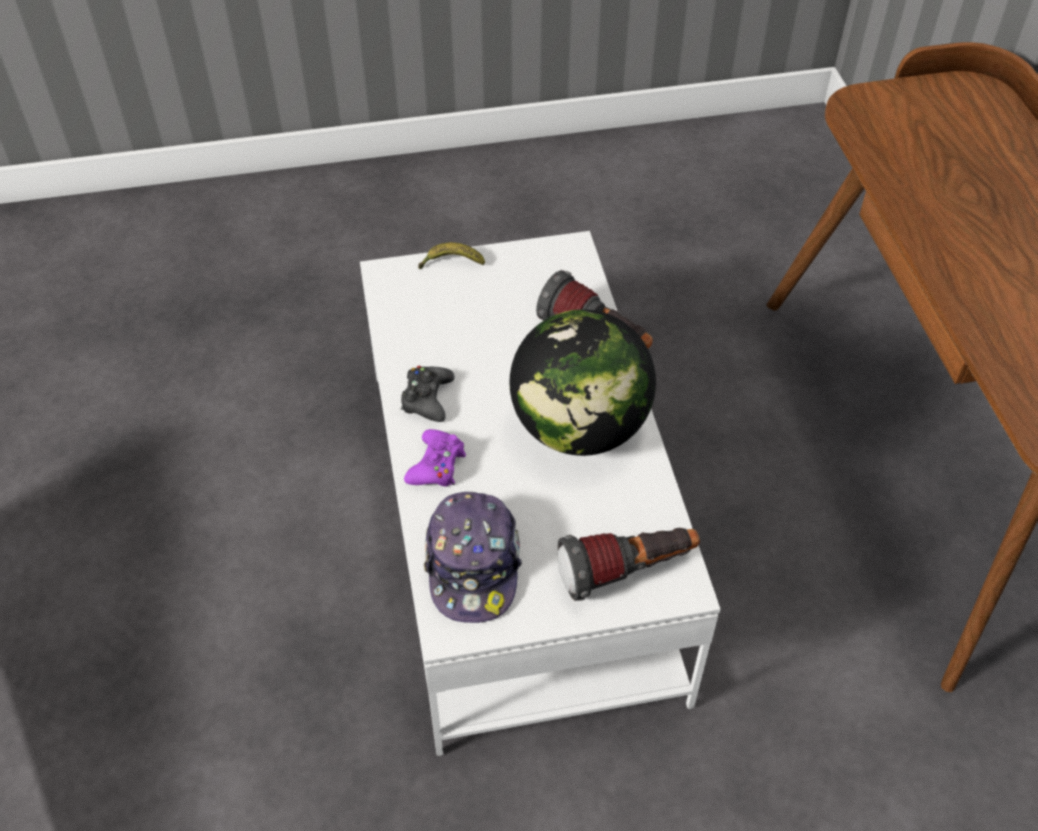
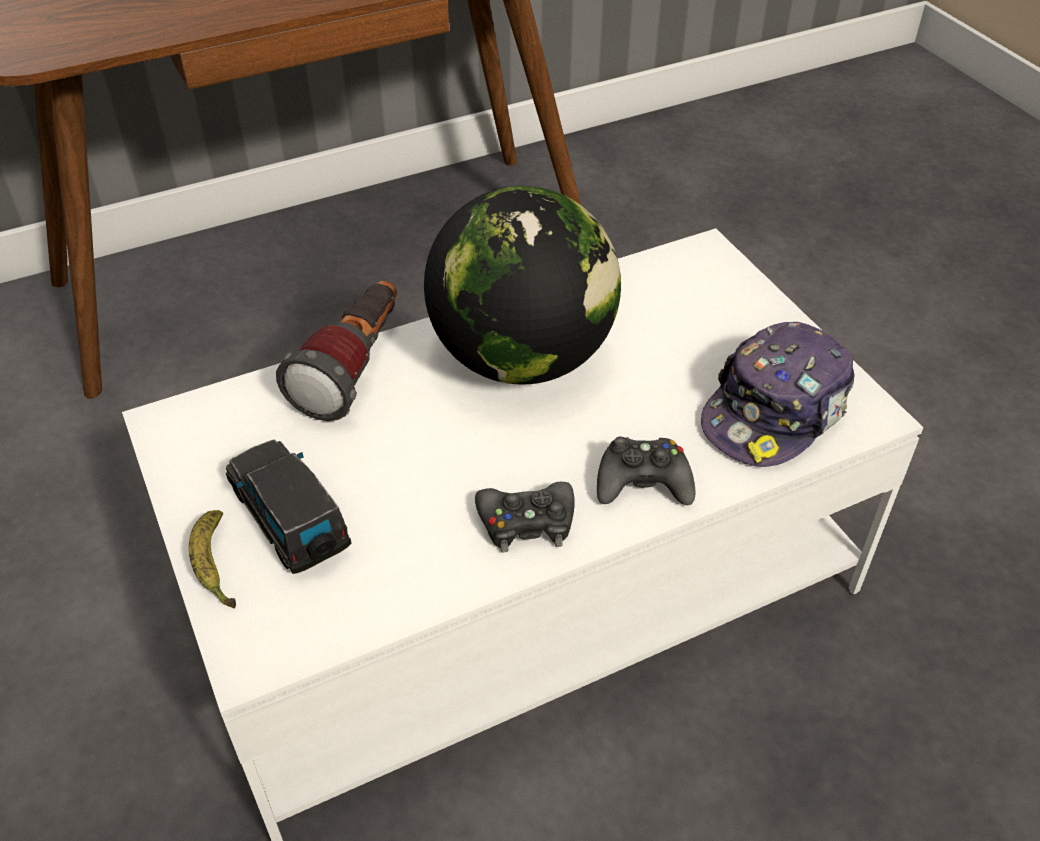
camera: 105 degrees left, 5 degrees down
purple game controller [404,429,466,486] -> black game controller [597,437,695,505]
cap [424,492,522,623] -> cap turned 150 degrees clockwise [701,322,855,467]
flashlight [558,528,700,601] -> none
none -> black toy car [226,439,351,574]

